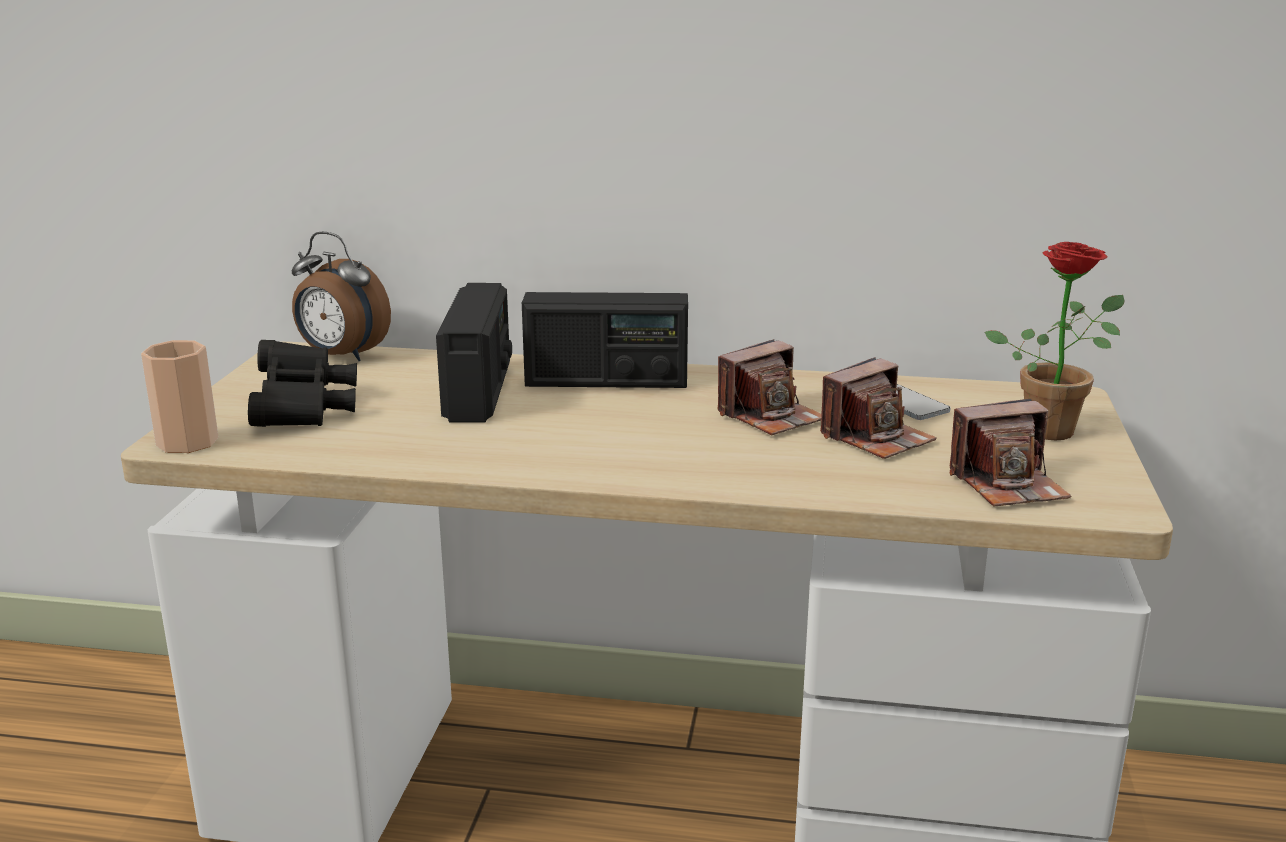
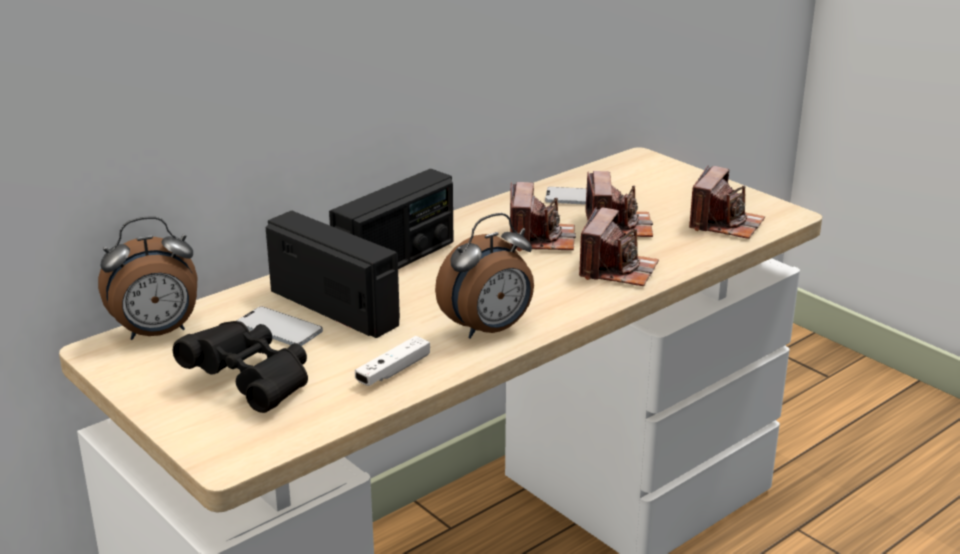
camera: 50 degrees left, 5 degrees up
cup [141,340,219,453] -> none
potted plant [985,242,1124,440] -> none
none -> phone [236,306,323,346]
none -> white game controller [355,336,430,386]
none -> alarm clock [435,213,534,339]
none -> camera [579,207,659,286]

